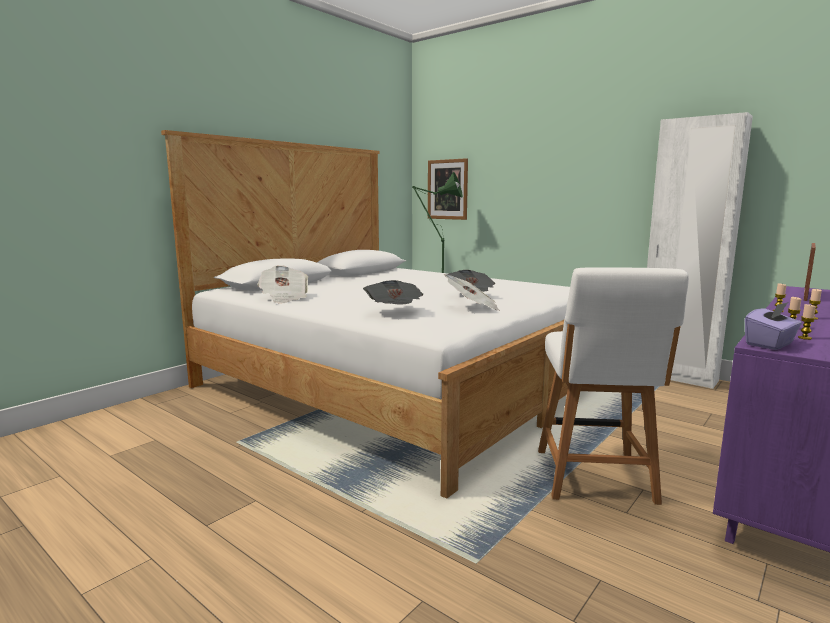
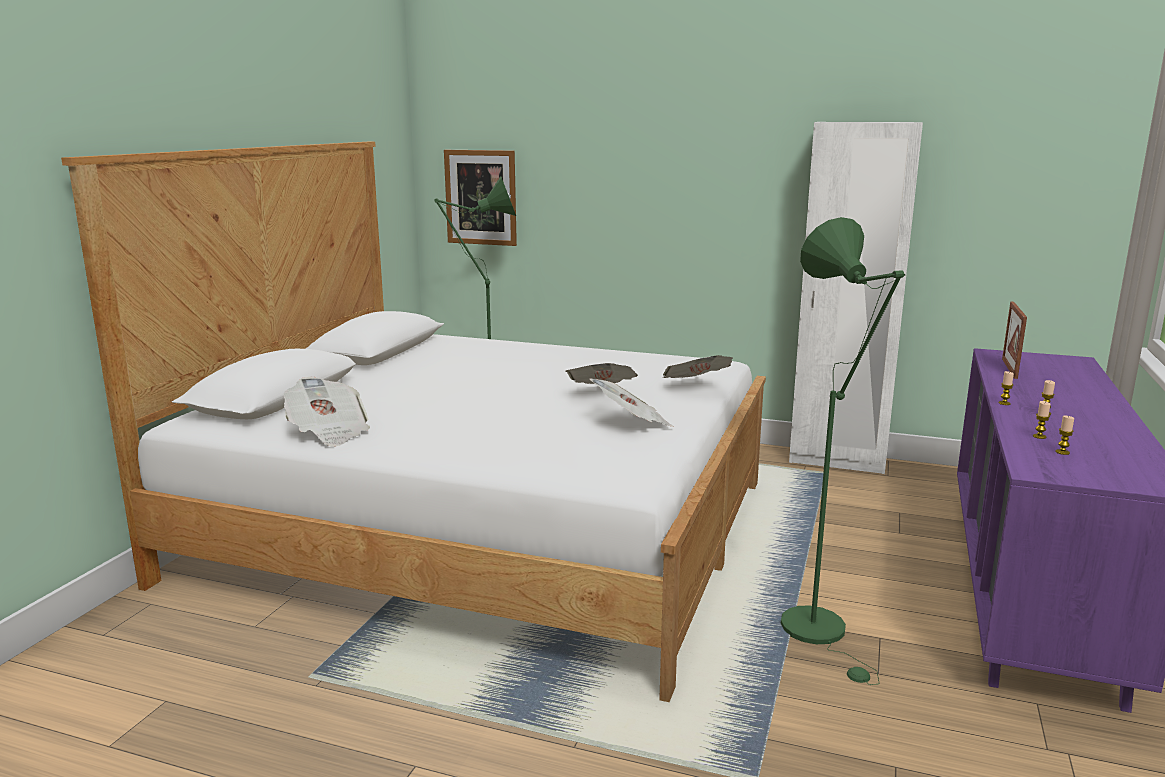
camera: 20 degrees left, 5 degrees up
newspaper [363,280,423,304] -> newspaper moved to [662,355,733,378]
white chair [538,267,689,505] -> green floor lamp [781,217,905,685]
purple tissue box [745,302,802,350] -> none

